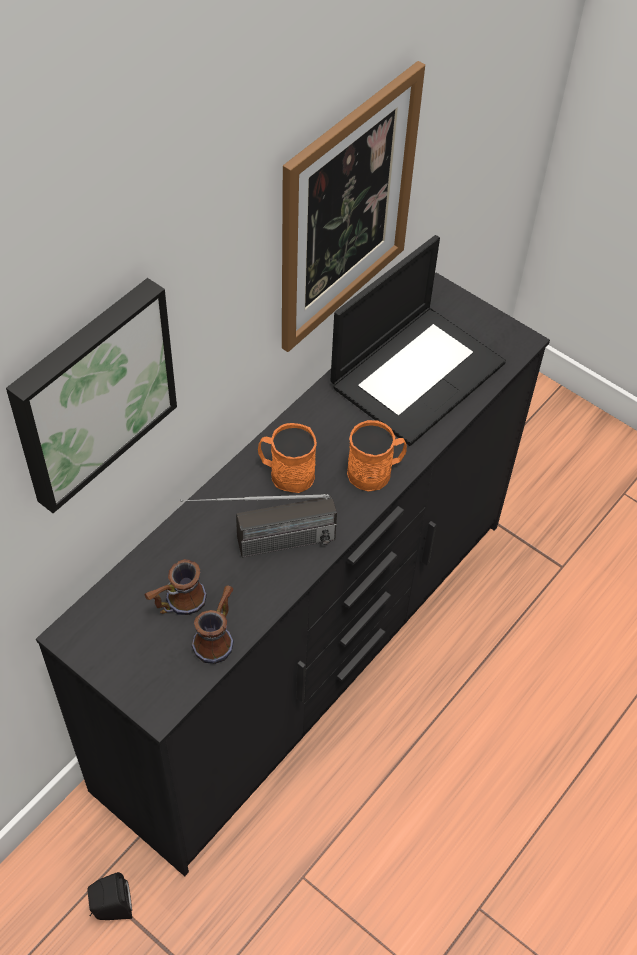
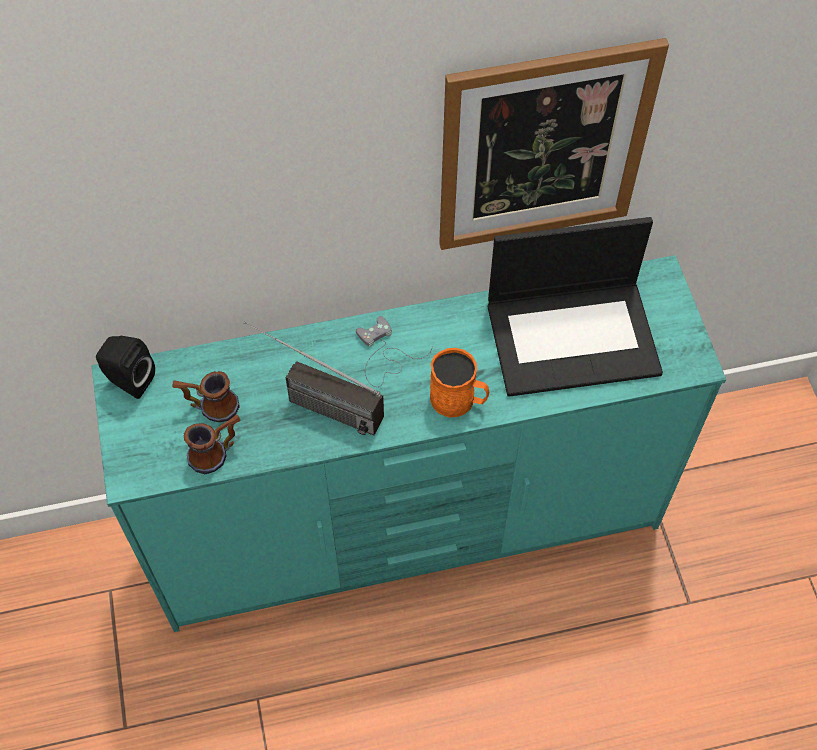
camera: 40 degrees right, 5 degrees up
picture [6,278,177,513] -> none
black dresser [36,273,550,876] -> turquoise dresser [91,255,726,632]
black speaker [87,872,132,920] -> black speaker moved to [96,336,155,399]
orange mug [258,423,317,493] -> grey game controller [356,316,433,387]

